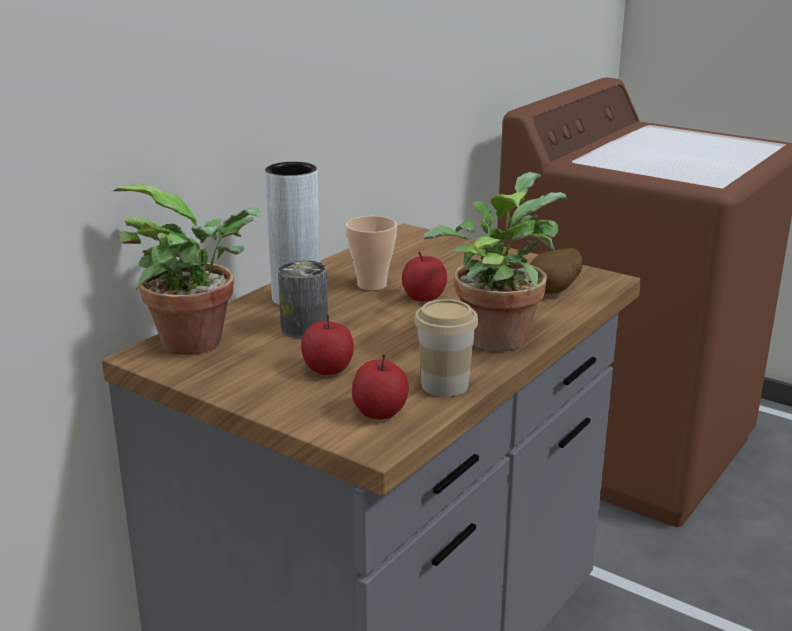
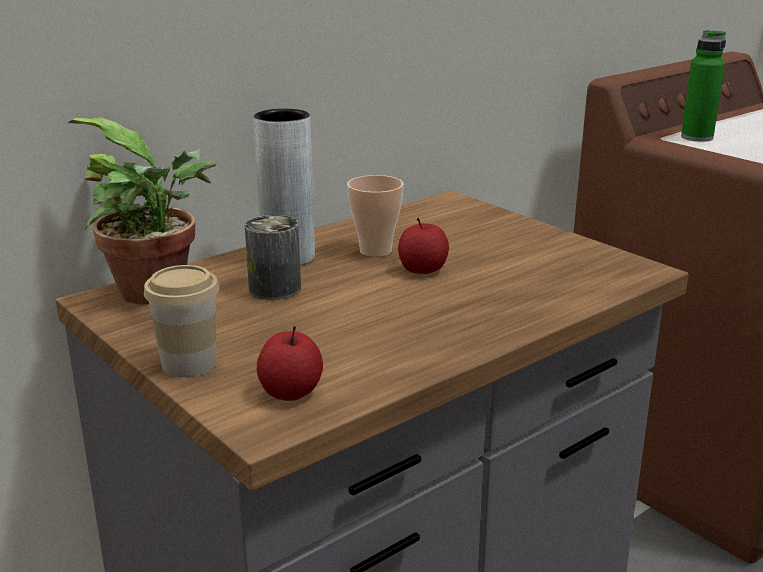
camera: 15 degrees right, 0 degrees up
apple [301,315,354,375] -> none
cup [414,299,479,397] -> cup moved to [144,265,219,377]
potted plant [423,172,567,352] -> none
potato [530,248,582,294] -> none
none -> green bottle [681,30,726,142]

